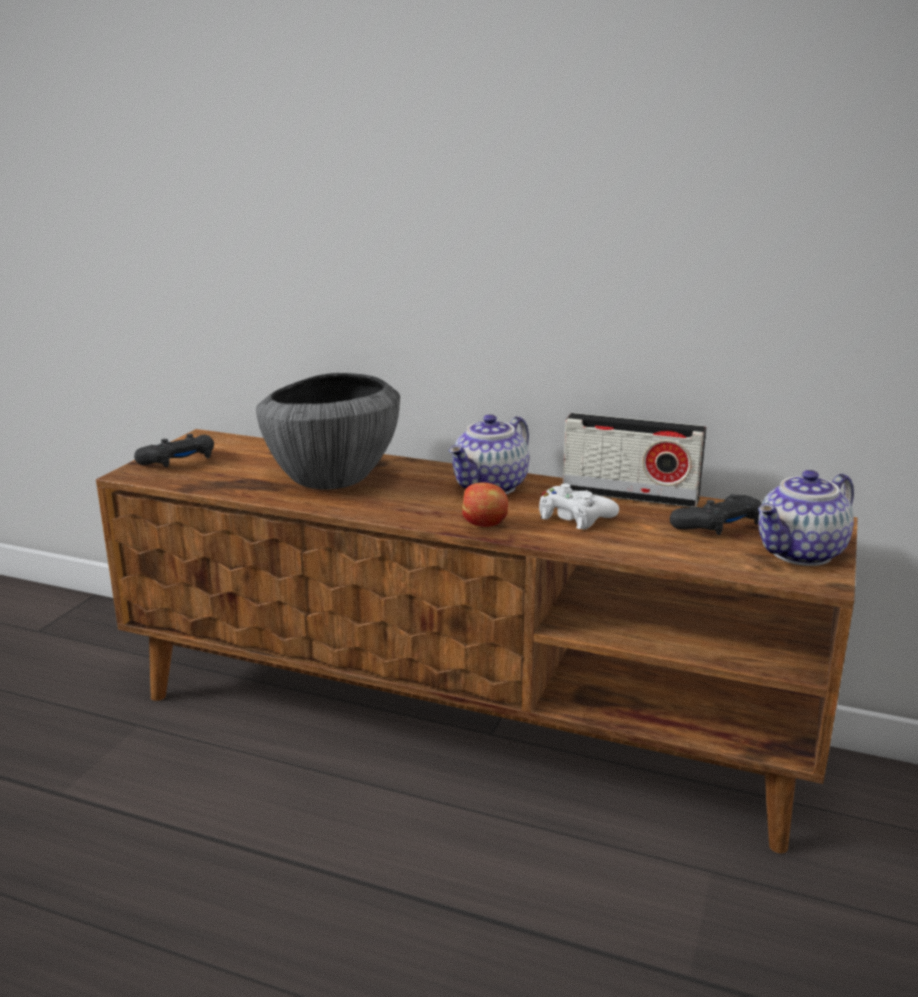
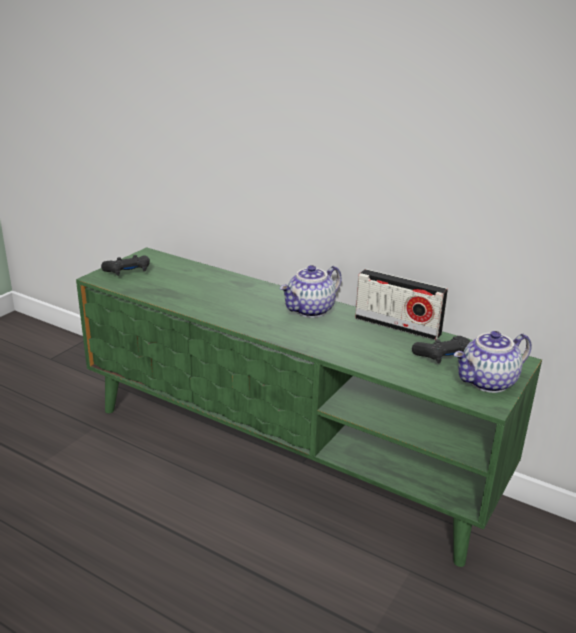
camera: 10 degrees right, 5 degrees up
brown tv stand [96,429,858,853] -> green tv stand [76,247,542,567]
bowl [256,373,400,490] -> none
apple [462,482,508,527] -> none
white game controller [539,484,619,530] -> none

